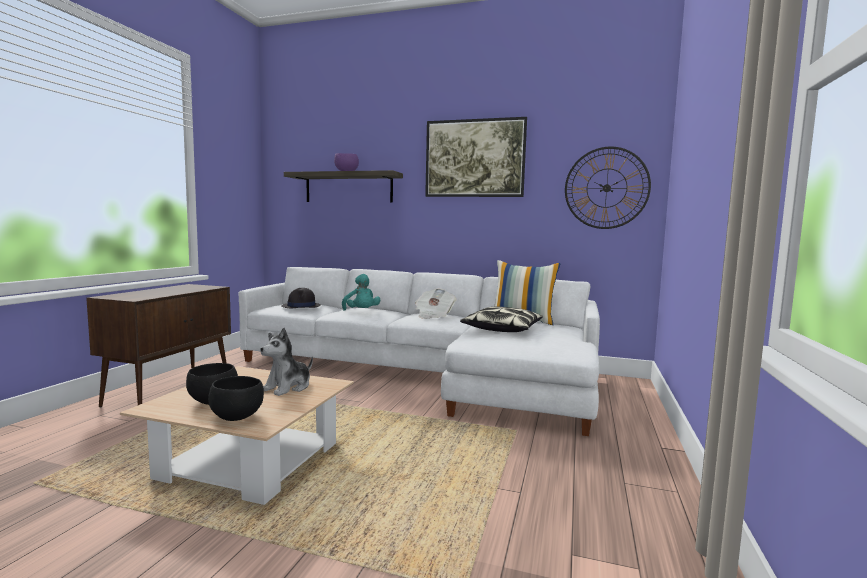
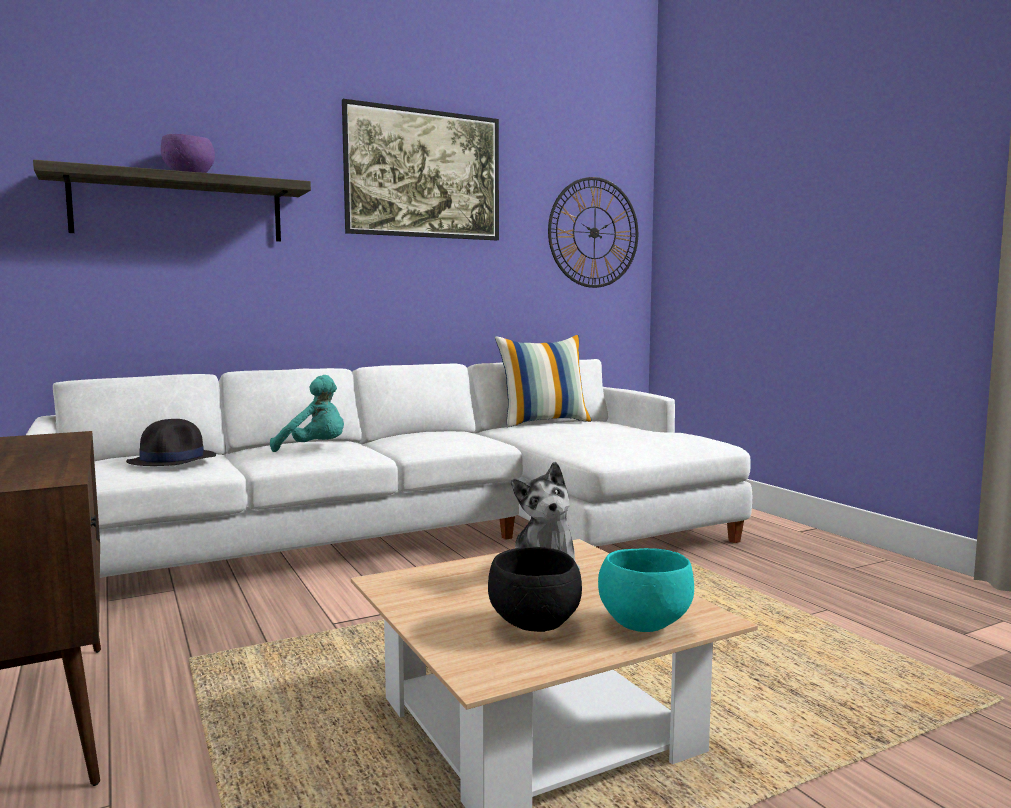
camera: 45 degrees left, 0 degrees up
black bowl [208,376,264,421] -> turquoise bowl [598,548,694,632]
newspaper [415,288,457,319] -> none
pillow [460,307,543,332] -> none

